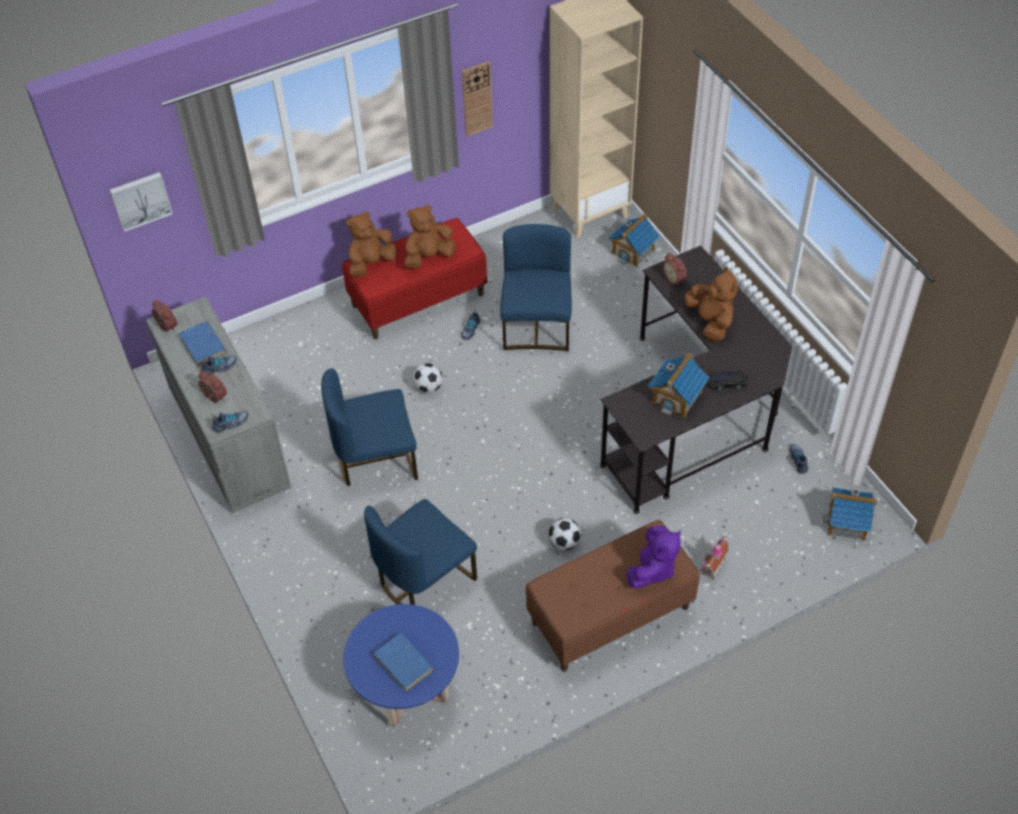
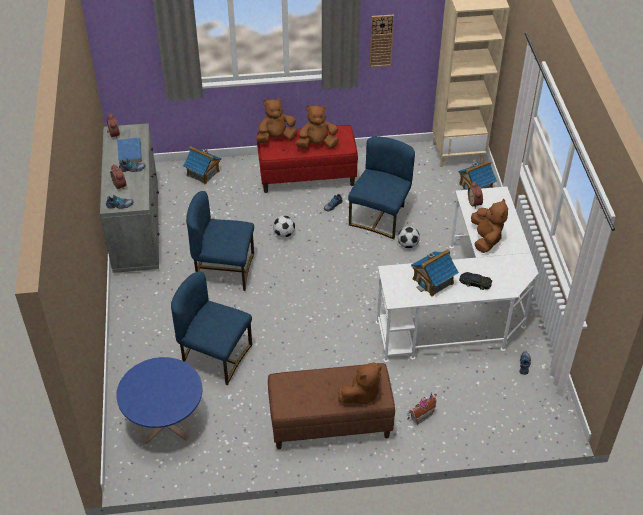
camera: 20 degrees right, 5 degrees down
picture [110,172,173,232] -> none
blue chair [364,499,477,605] -> blue chair turned 45 degrees clockwise [171,271,252,385]
blue book [374,633,434,692] -> none
football [548,518,581,550] -> football moved to [398,226,420,248]
black desk [600,245,792,514] -> white desk [376,186,539,362]
purple plush toy [627,525,681,588] -> brown plush toy [338,363,381,405]
toy house [823,487,877,541] -> toy house moved to [183,147,221,184]

